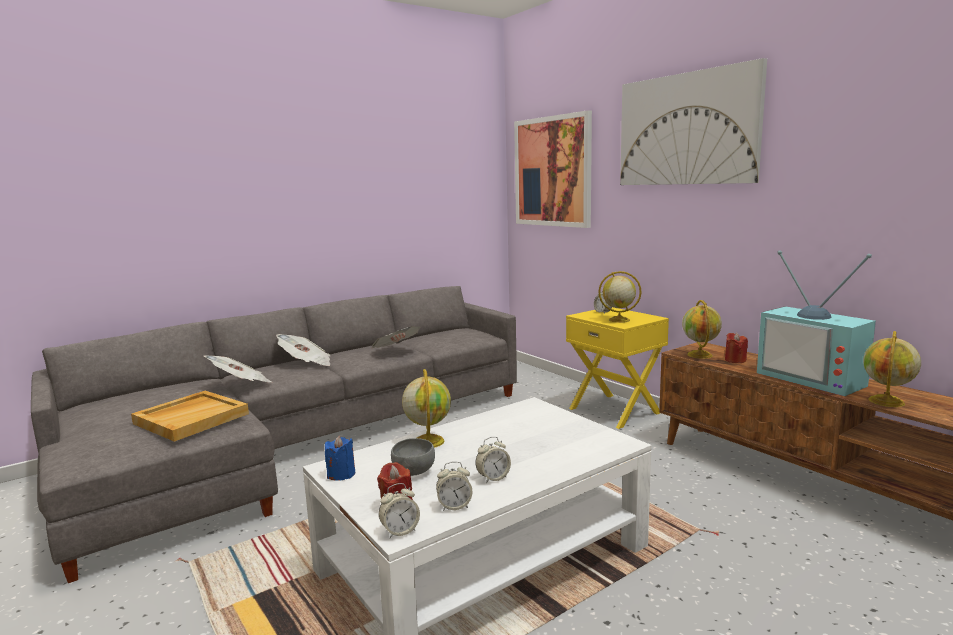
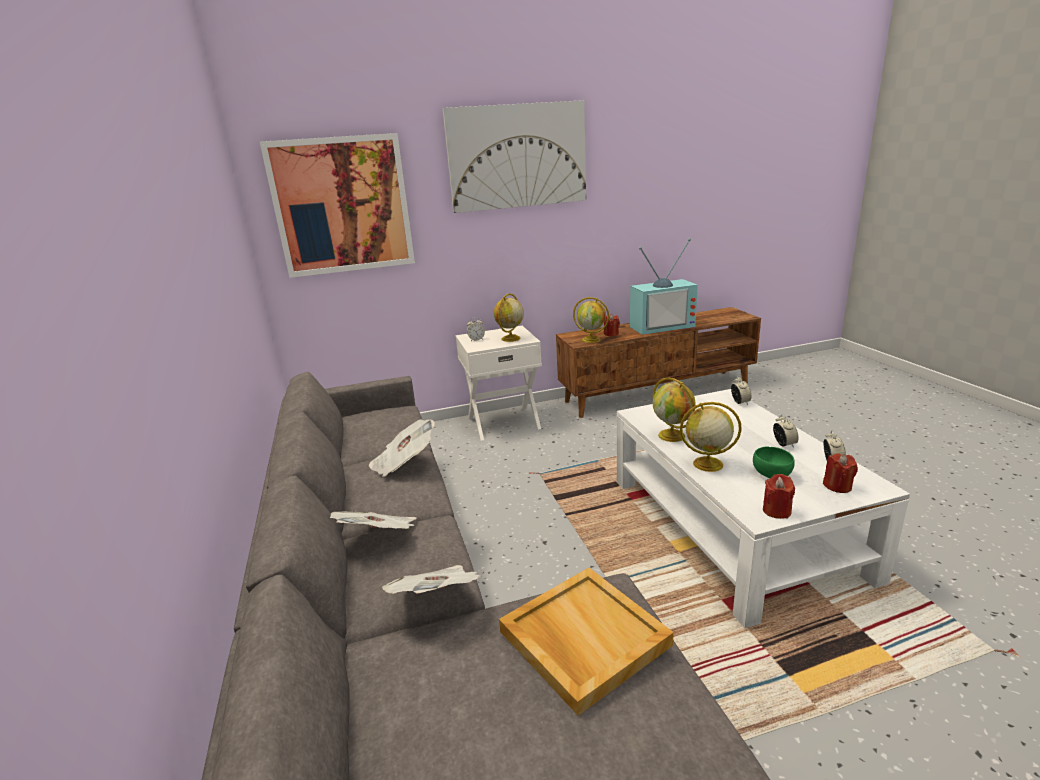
camera: 70 degrees left, 10 degrees up
blue candle [325,436,355,481] -> red candle [763,474,795,519]
alarm clock [379,483,420,538] -> alarm clock moved to [731,376,751,405]
grey bowl [391,438,435,476] -> green bowl [753,446,795,478]
yellow nightstand [566,307,669,429] -> white nightstand [456,326,542,441]
globe [863,331,921,407] -> globe moved to [653,377,696,442]

